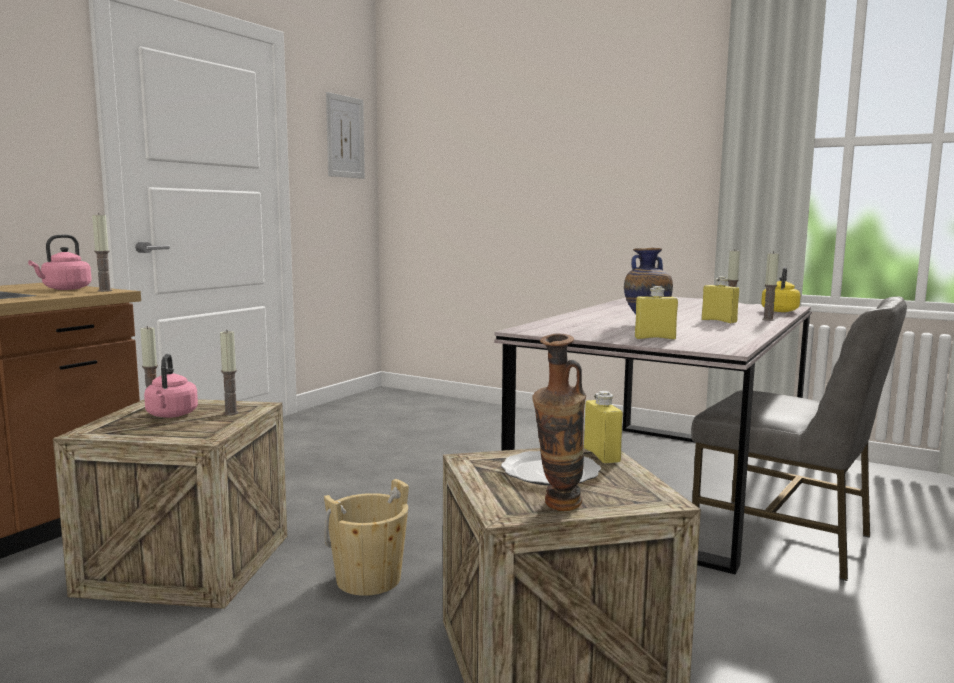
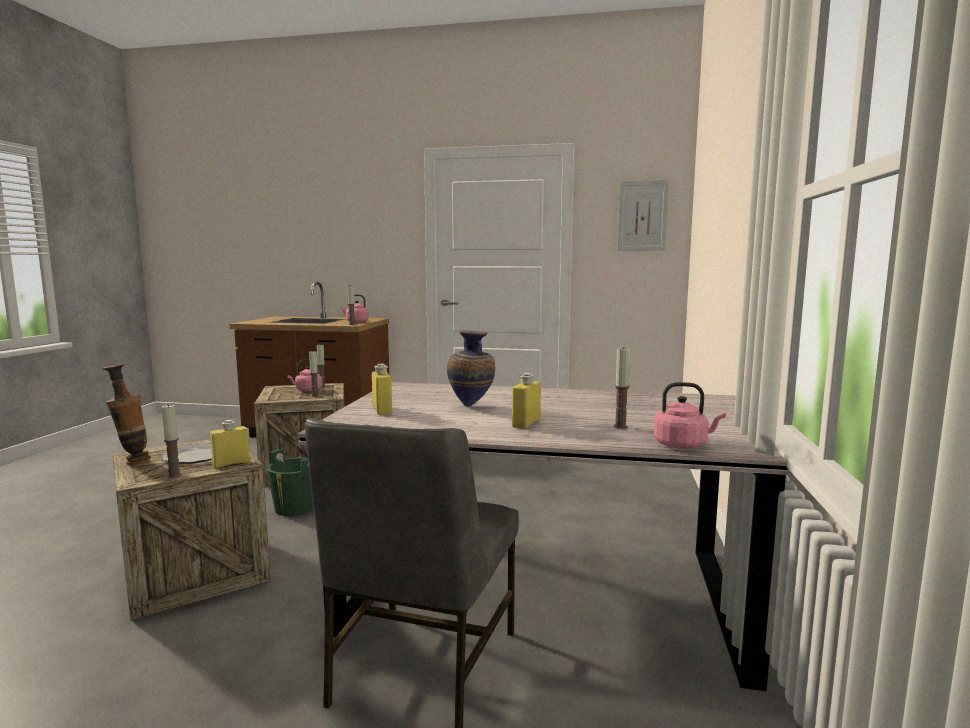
camera: 70 degrees right, 0 degrees up
beige bucket [324,479,409,596] -> green bucket [267,449,313,516]
yellow kettle [761,267,800,312] -> pink kettle [653,382,726,449]
candle [762,252,779,321] -> candle moved to [162,405,182,478]

